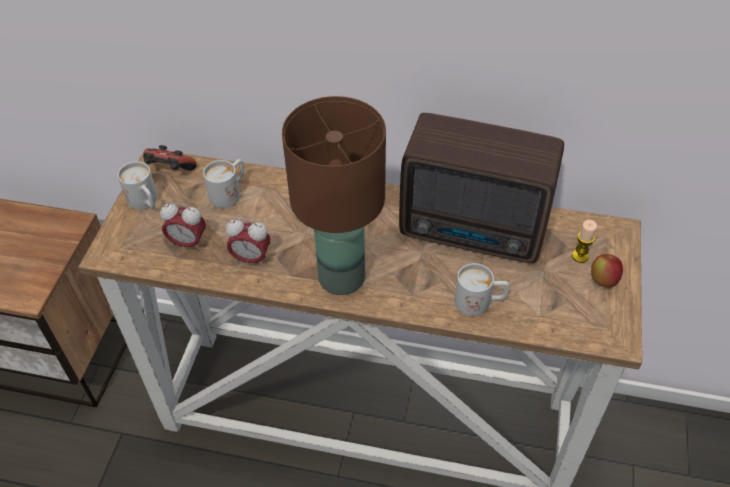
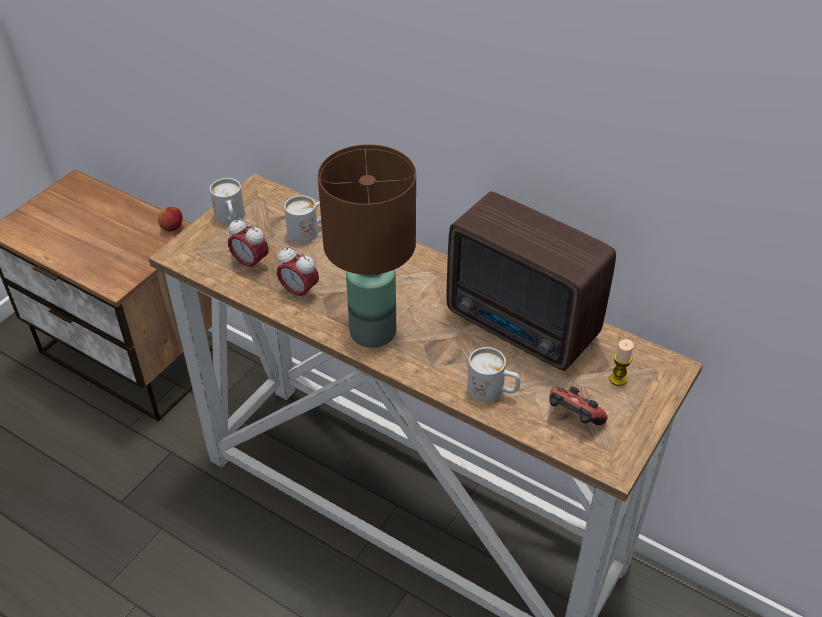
camera: 20 degrees right, 5 degrees down
game controller [143,145,197,171] -> game controller moved to [550,386,608,425]
apple [591,254,623,288] -> apple moved to [158,207,183,231]

